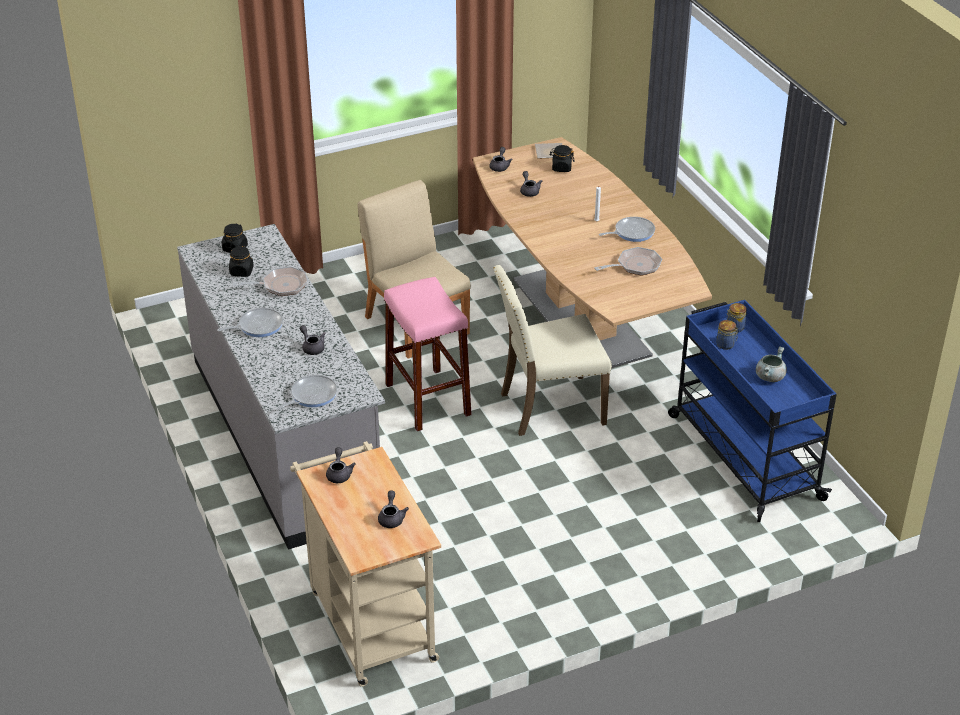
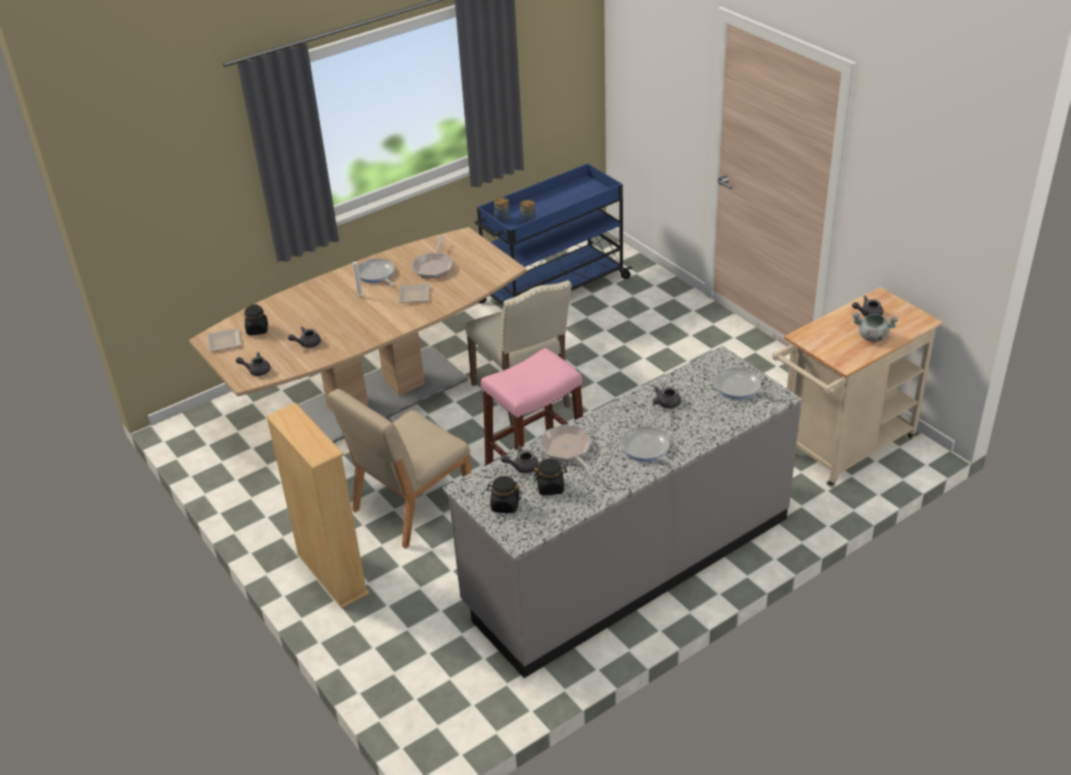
camera: 100 degrees left, 0 degrees up
grey teapot [326,447,356,483] -> grey teapot moved to [501,445,539,473]
frying pan [594,247,662,276] -> frying pan turned 135 degrees counterclockwise [411,236,453,279]
grey cooking pot [756,346,787,382] -> grey cooking pot moved to [852,313,898,342]
none -> beige bookcase [266,403,370,608]
none -> plate [399,284,430,303]

